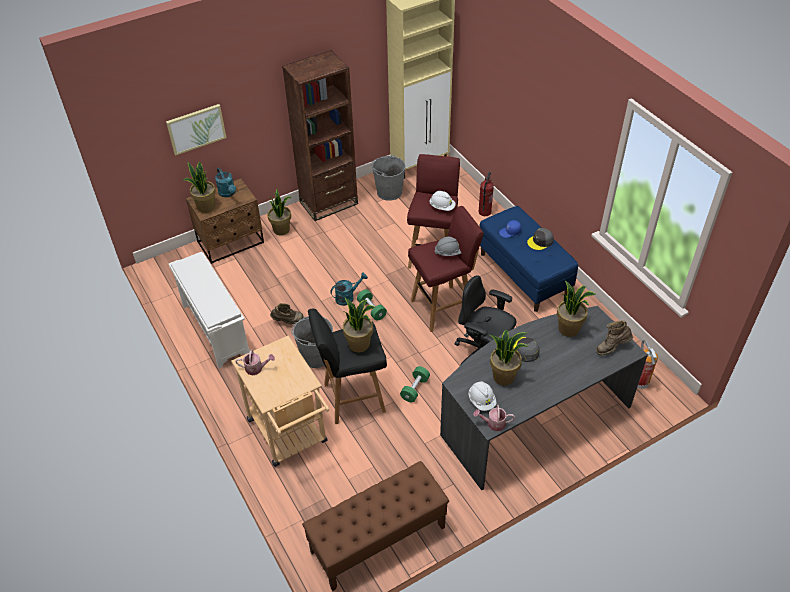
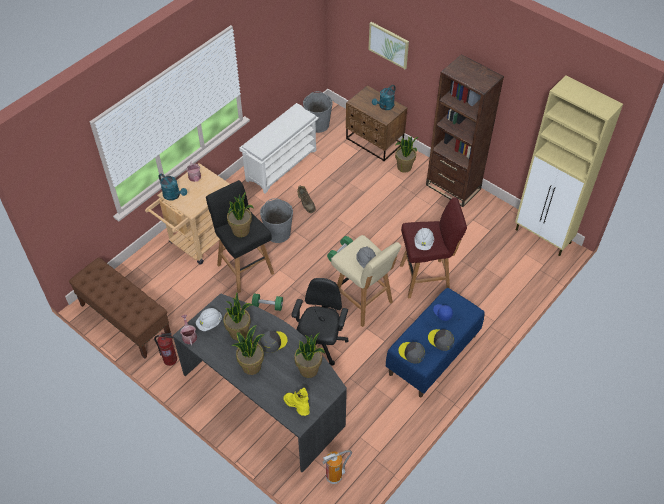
camera: 70 degrees right, 5 degrees up
potted plant [183,162,216,213] -> potted plant moved to [231,325,264,375]
turquoise watering can [330,273,368,306] -> turquoise watering can moved to [159,174,187,200]
grey bucket [371,155,405,201] -> grey bucket moved to [303,91,333,133]
red stool [408,206,484,332] -> beige stool [331,235,401,327]
fire extinguisher [479,172,494,216] -> fire extinguisher moved to [154,333,177,366]
brown boot [596,320,633,355] -> yellow boot [283,388,310,416]
none -> grey cap [398,342,425,364]

